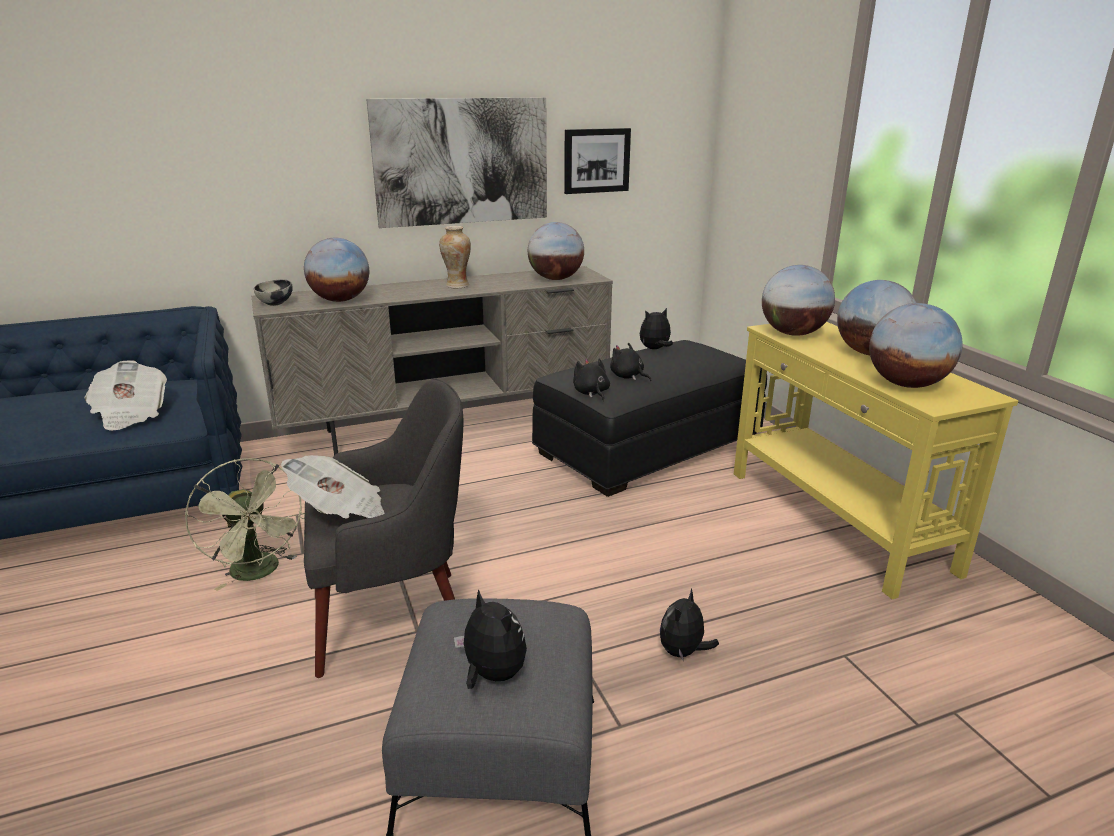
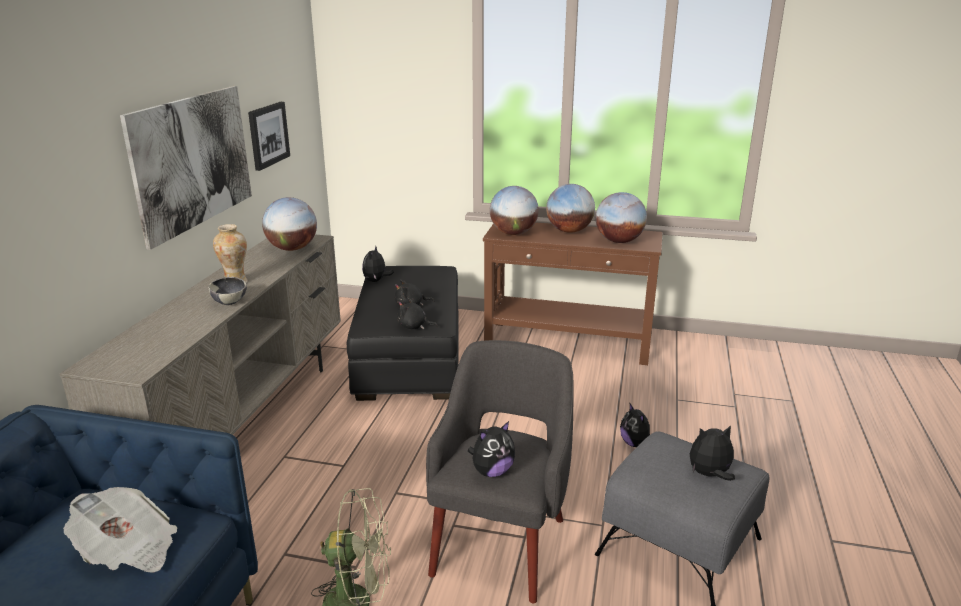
camera: 55 degrees left, 0 degrees up
bowl [254,279,293,306] -> bowl moved to [208,277,247,305]
newspaper [281,455,385,519] -> plush toy [468,421,515,477]
globe [304,238,369,302] -> none
yellow console table [734,322,1018,599] -> brown console table [483,222,663,365]

